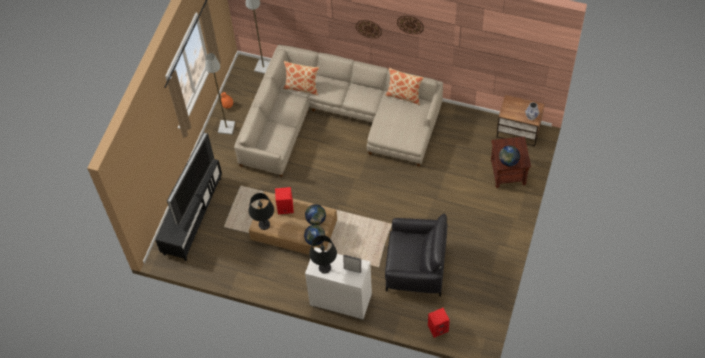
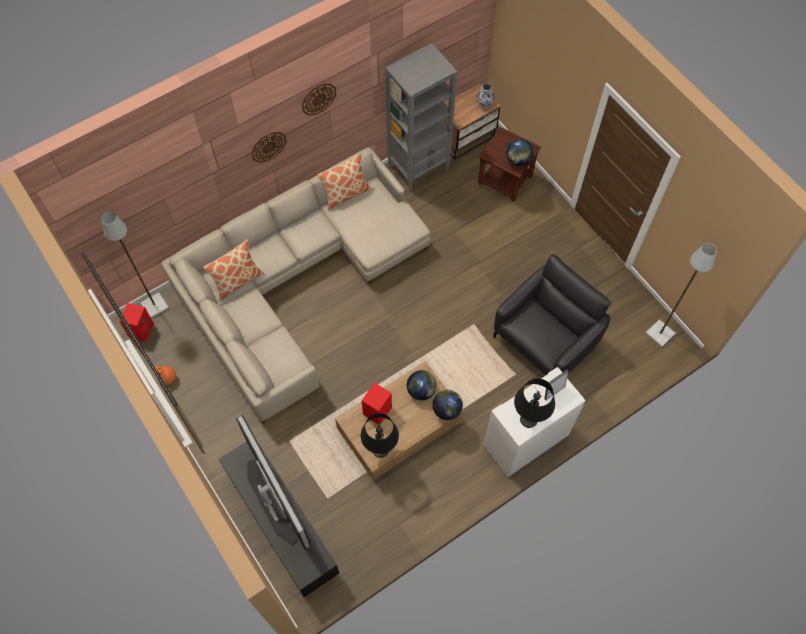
camera: 55 degrees left, 5 degrees up
grey floor lamp [205,53,235,135] -> grey floor lamp moved to [646,243,717,347]
red speaker [428,308,450,338] -> red speaker moved to [119,303,154,341]
none -> grey bookcase [385,43,458,191]

